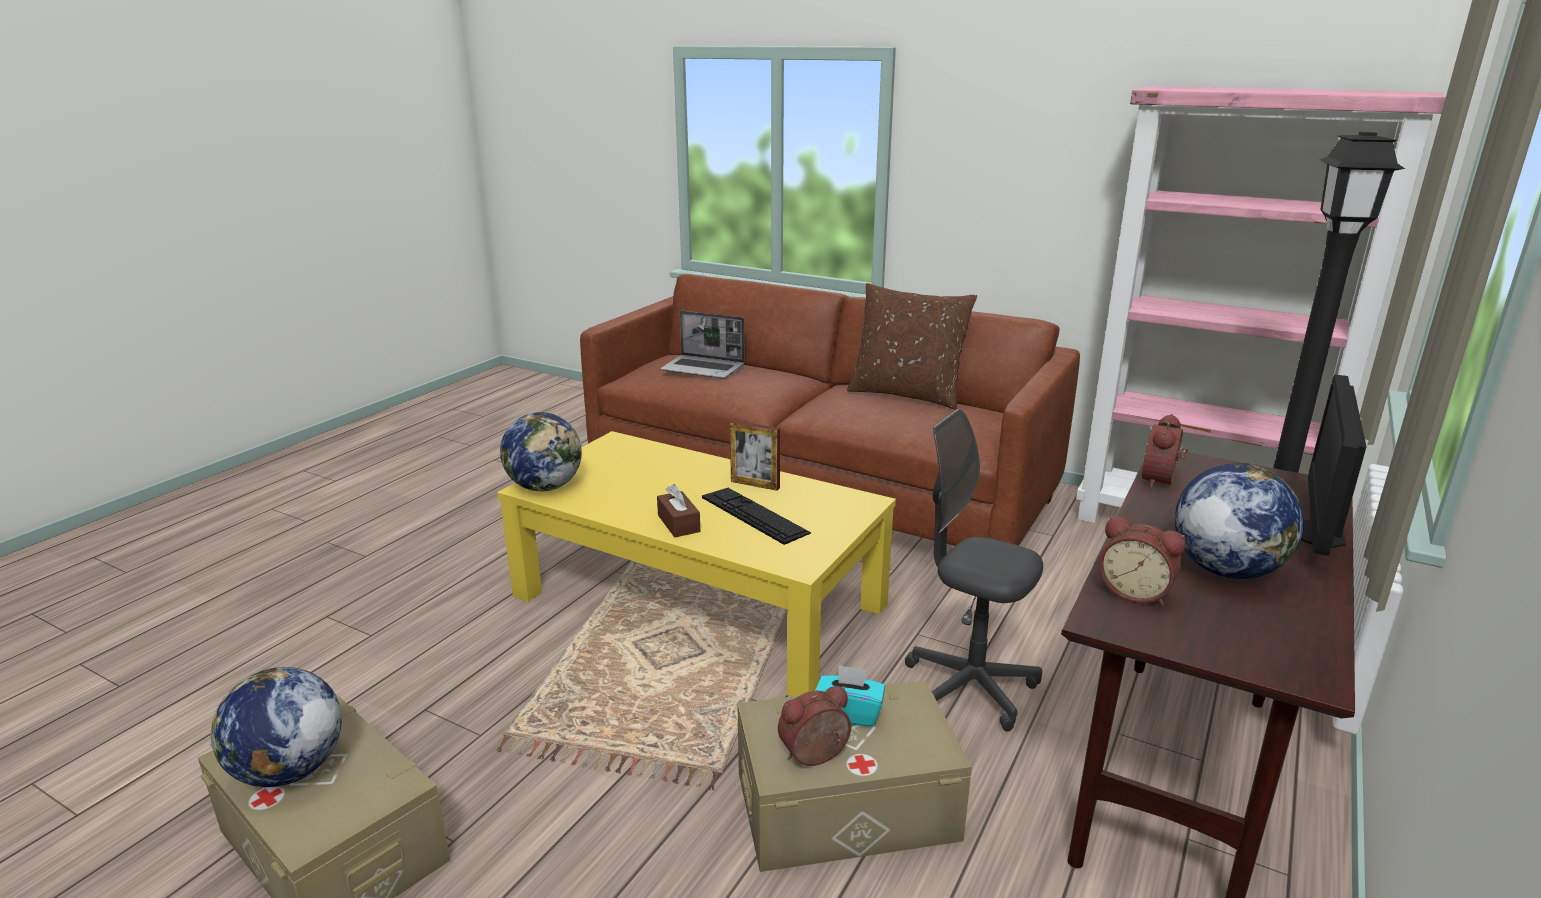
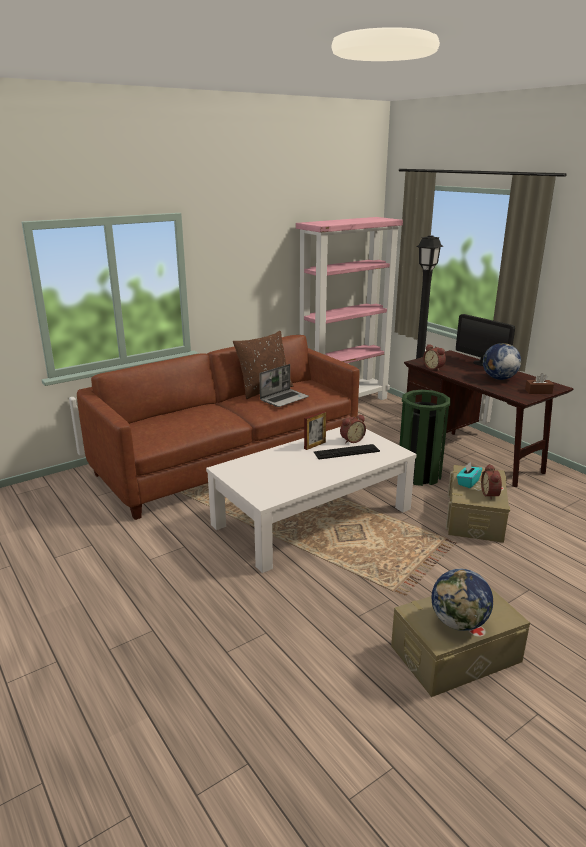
camera: 65 degrees left, 0 degrees up
yellow coffee table [497,431,896,697] -> white coffee table [206,427,417,573]
globe [500,412,582,491] -> none
brown tissue box [657,484,700,537] -> brown tissue box moved to [525,373,554,394]
laptop [660,311,745,379] -> laptop moved to [259,364,309,407]
grey office chair [905,409,1043,732] -> green trash can [399,390,451,486]
alarm clock [1099,516,1186,605] -> alarm clock moved to [340,415,366,444]

